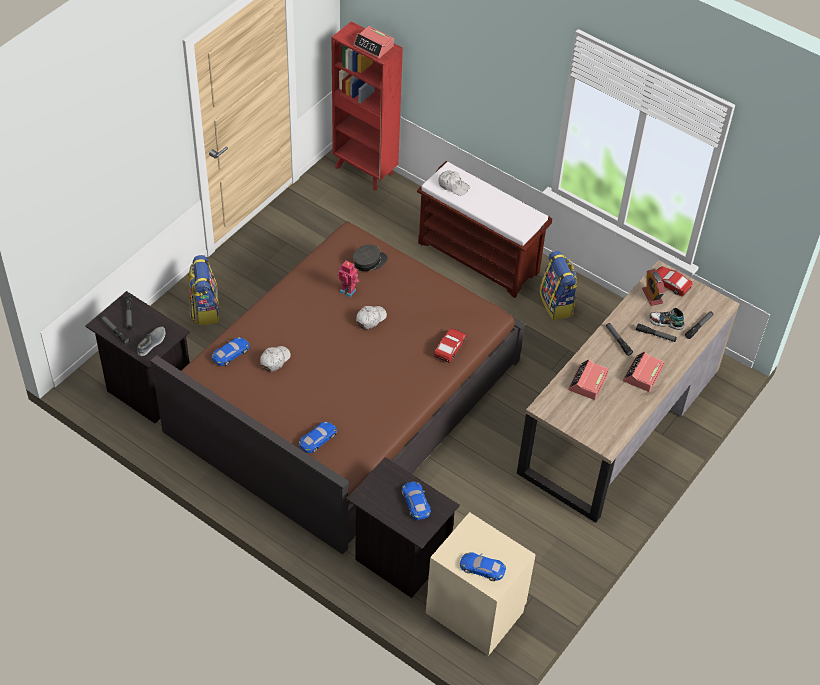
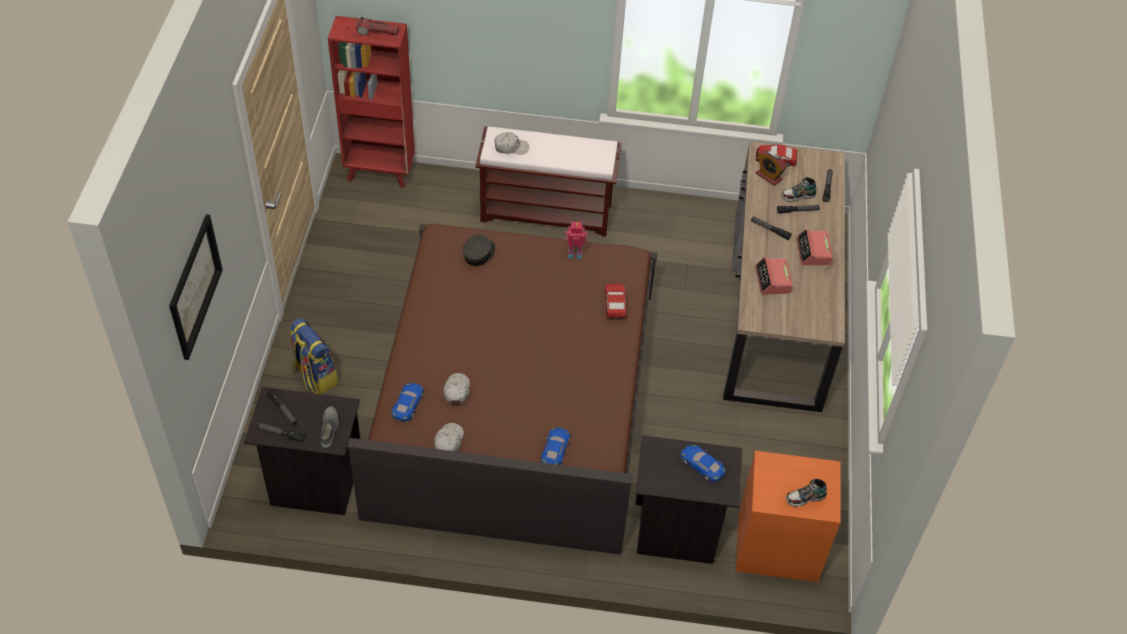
camera: 30 degrees left, 0 degrees up
toy robot [337,260,360,297] -> toy robot moved to [565,222,588,259]
alarm clock [353,26,394,59] -> flashlight [356,17,399,36]
white cap [356,306,387,329] -> white cap moved to [434,423,464,452]
beige nightstand [426,512,536,656] -> orange nightstand [736,451,841,582]
blue toy car [460,552,506,581] -> shoe [786,479,827,507]
backpack [540,251,578,320] -> none
none -> picture [169,214,223,360]

